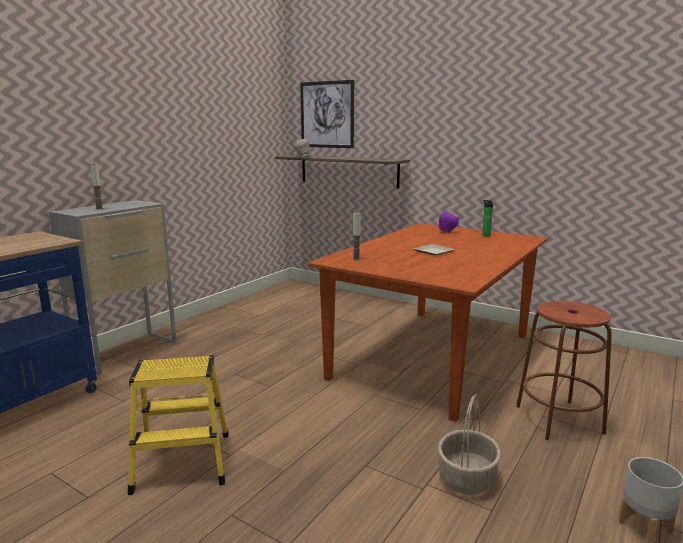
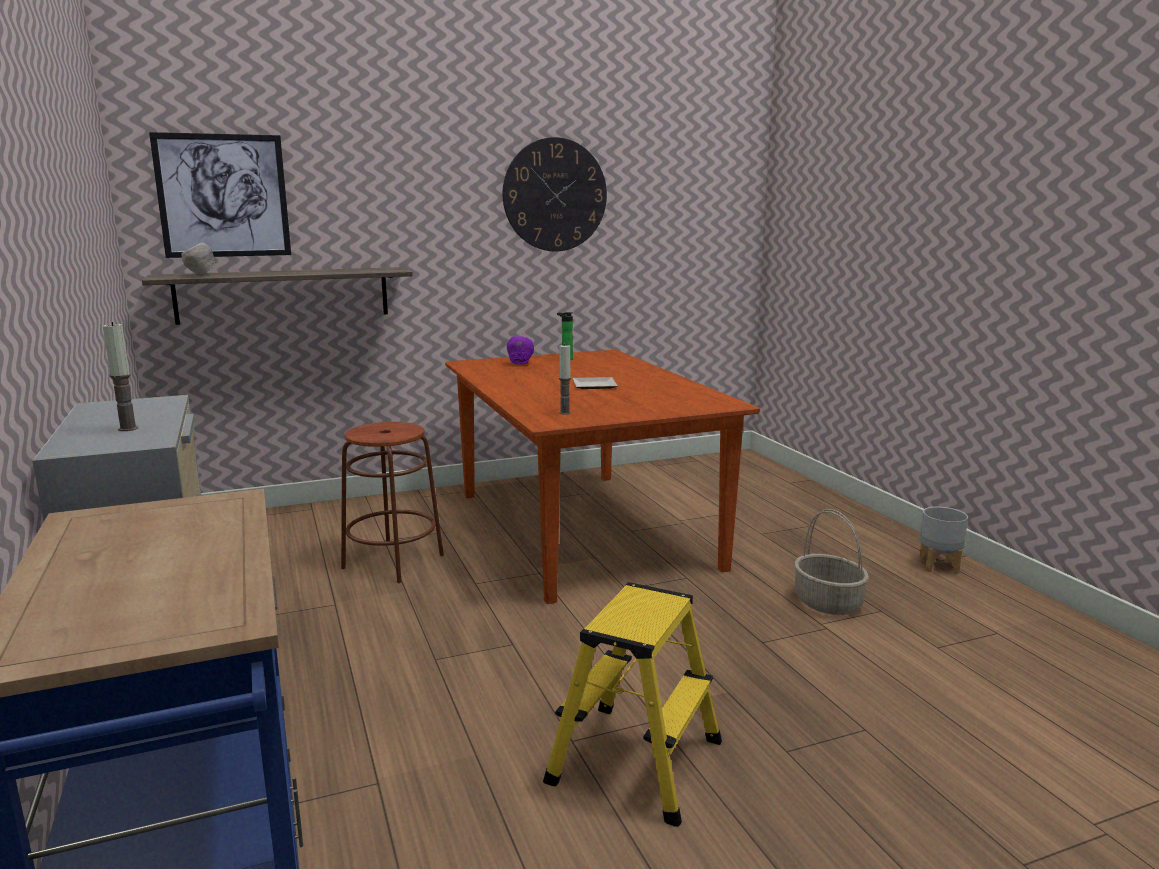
camera: 55 degrees left, 0 degrees up
brown stool [516,301,612,440] -> brown stool moved to [341,422,444,583]
none -> wall clock [502,137,607,252]

